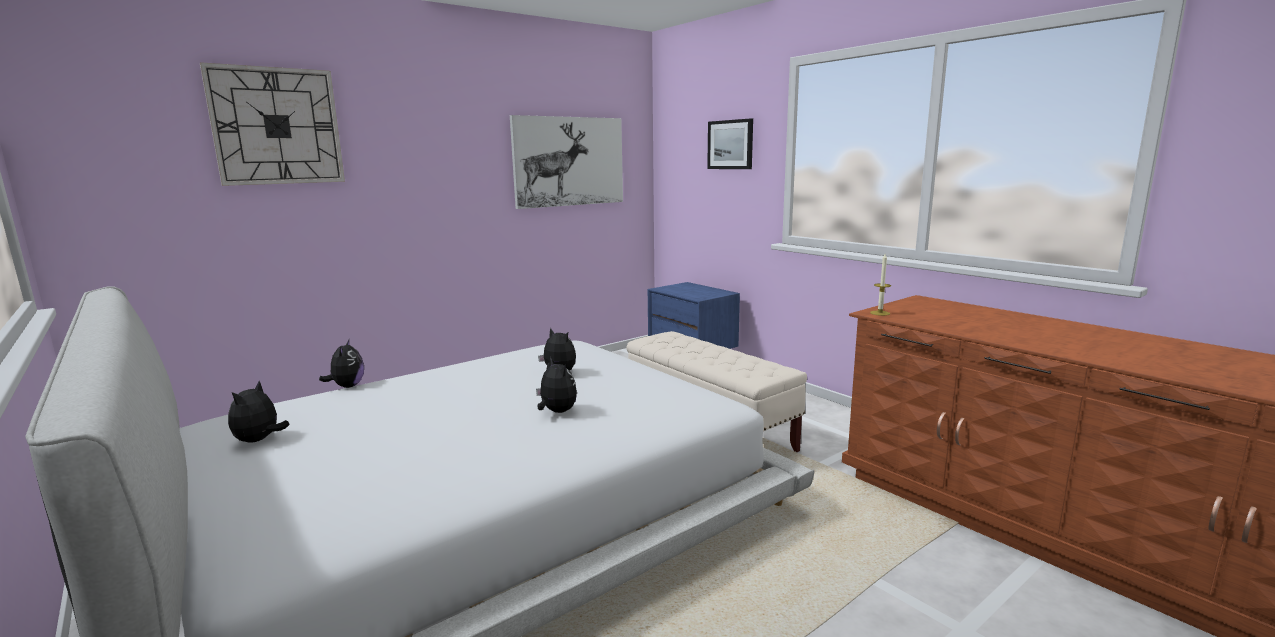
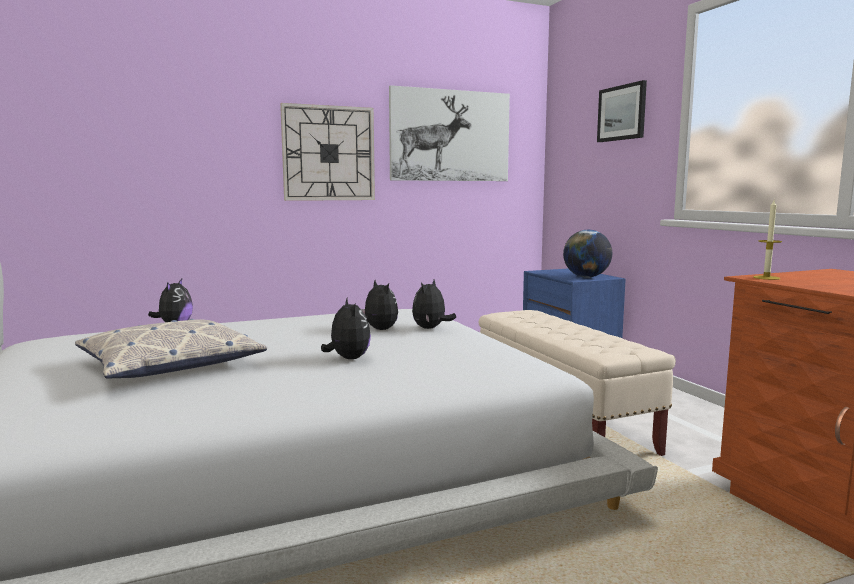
camera: 15 degrees right, 5 degrees down
wall clock [200,62,345,186] -> wall clock moved to [280,103,375,201]
plush toy [228,381,290,443] -> plush toy moved to [412,280,456,329]
none -> pillow [75,319,267,379]
none -> globe [563,230,612,278]

